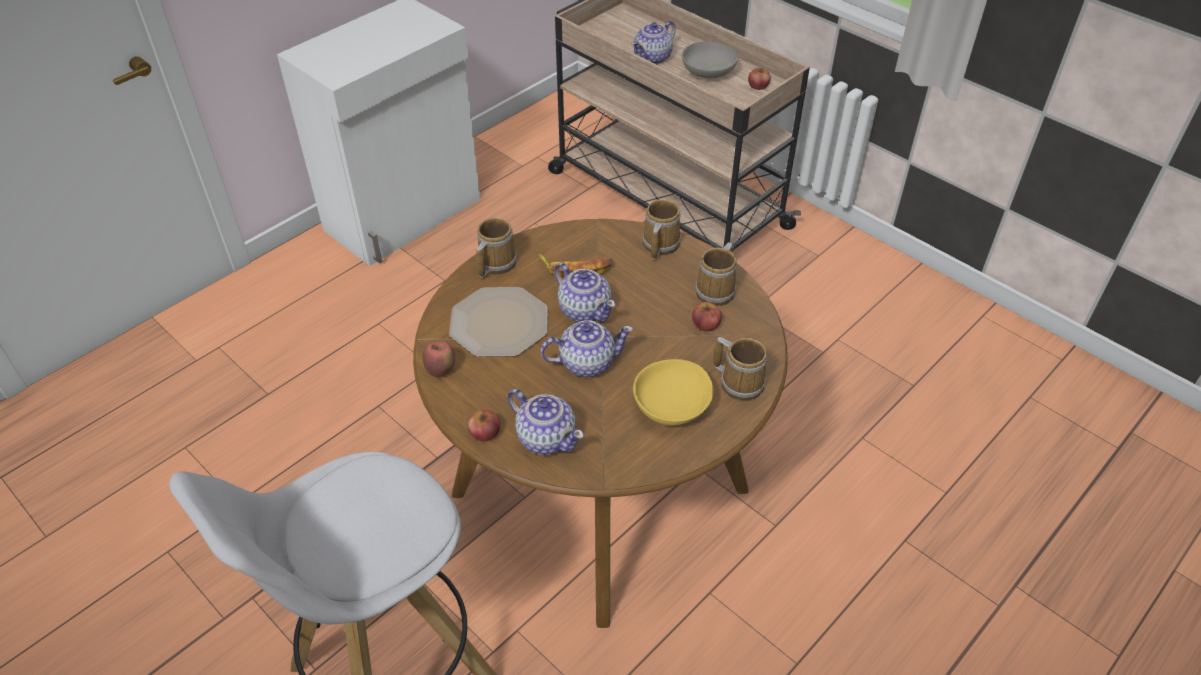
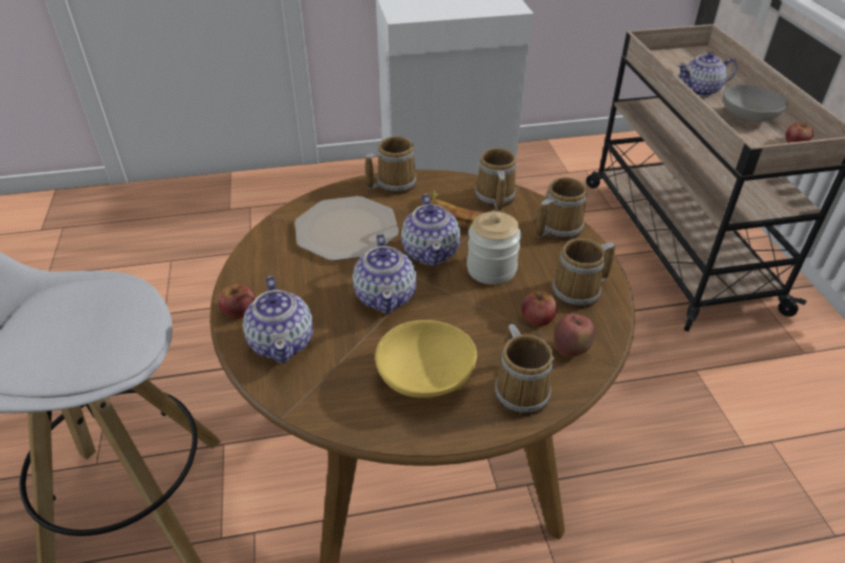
camera: 35 degrees right, 5 degrees down
apple [423,341,455,377] -> apple moved to [554,314,595,357]
teapot [541,320,633,377] -> teapot turned 60 degrees clockwise [353,234,417,314]
none -> jar [467,211,521,285]
none -> mug [475,148,517,212]

